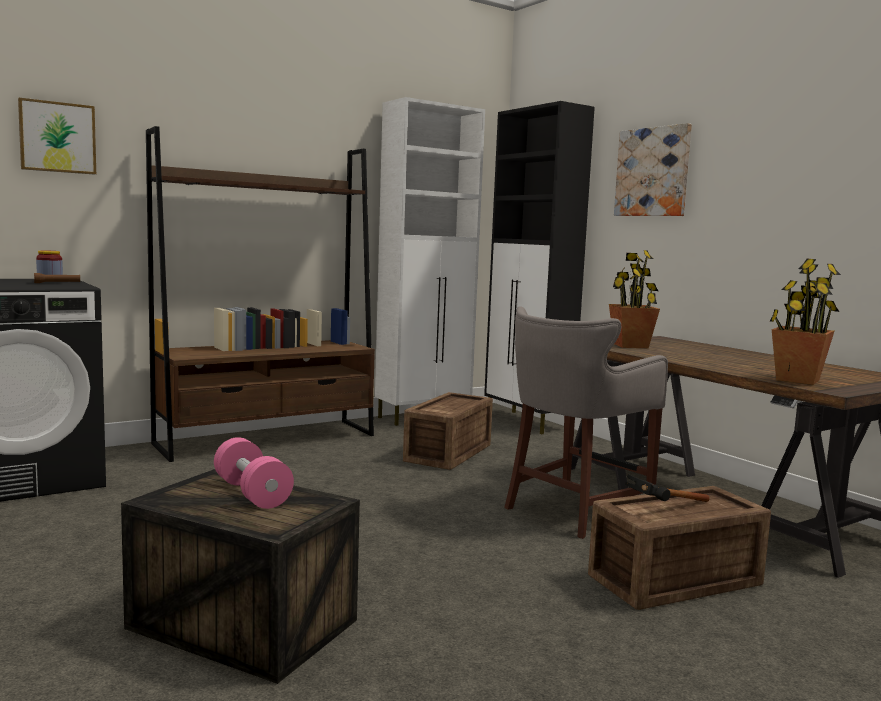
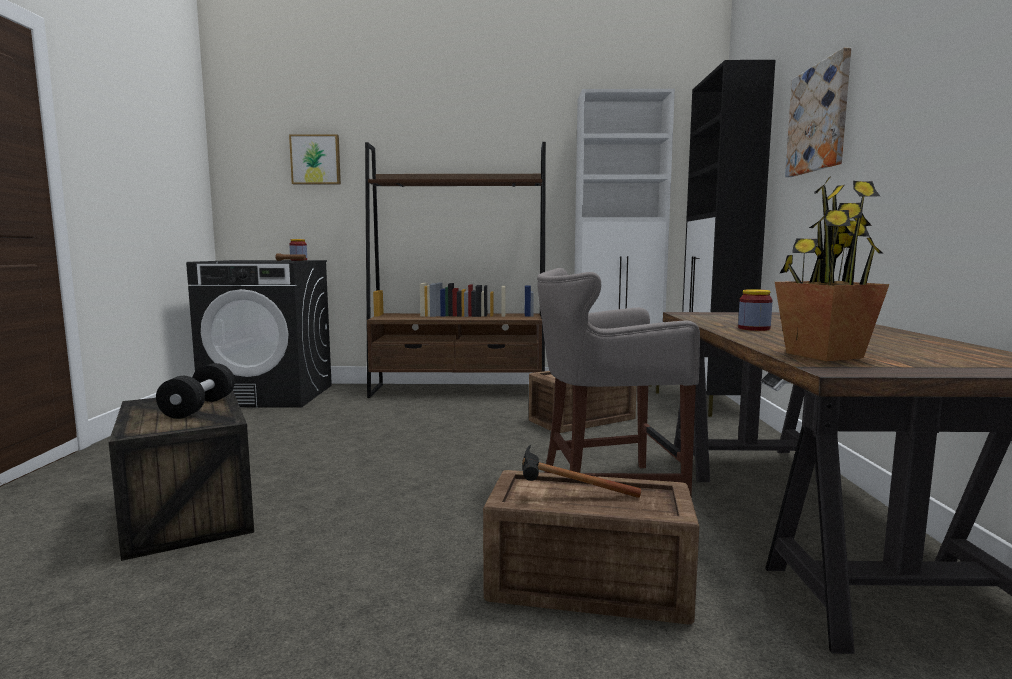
camera: 35 degrees right, 0 degrees up
pink dumbbell [214,437,294,509] -> black dumbbell [156,363,235,419]
potted plant [609,250,660,348] -> none
none -> jar [738,289,773,331]

